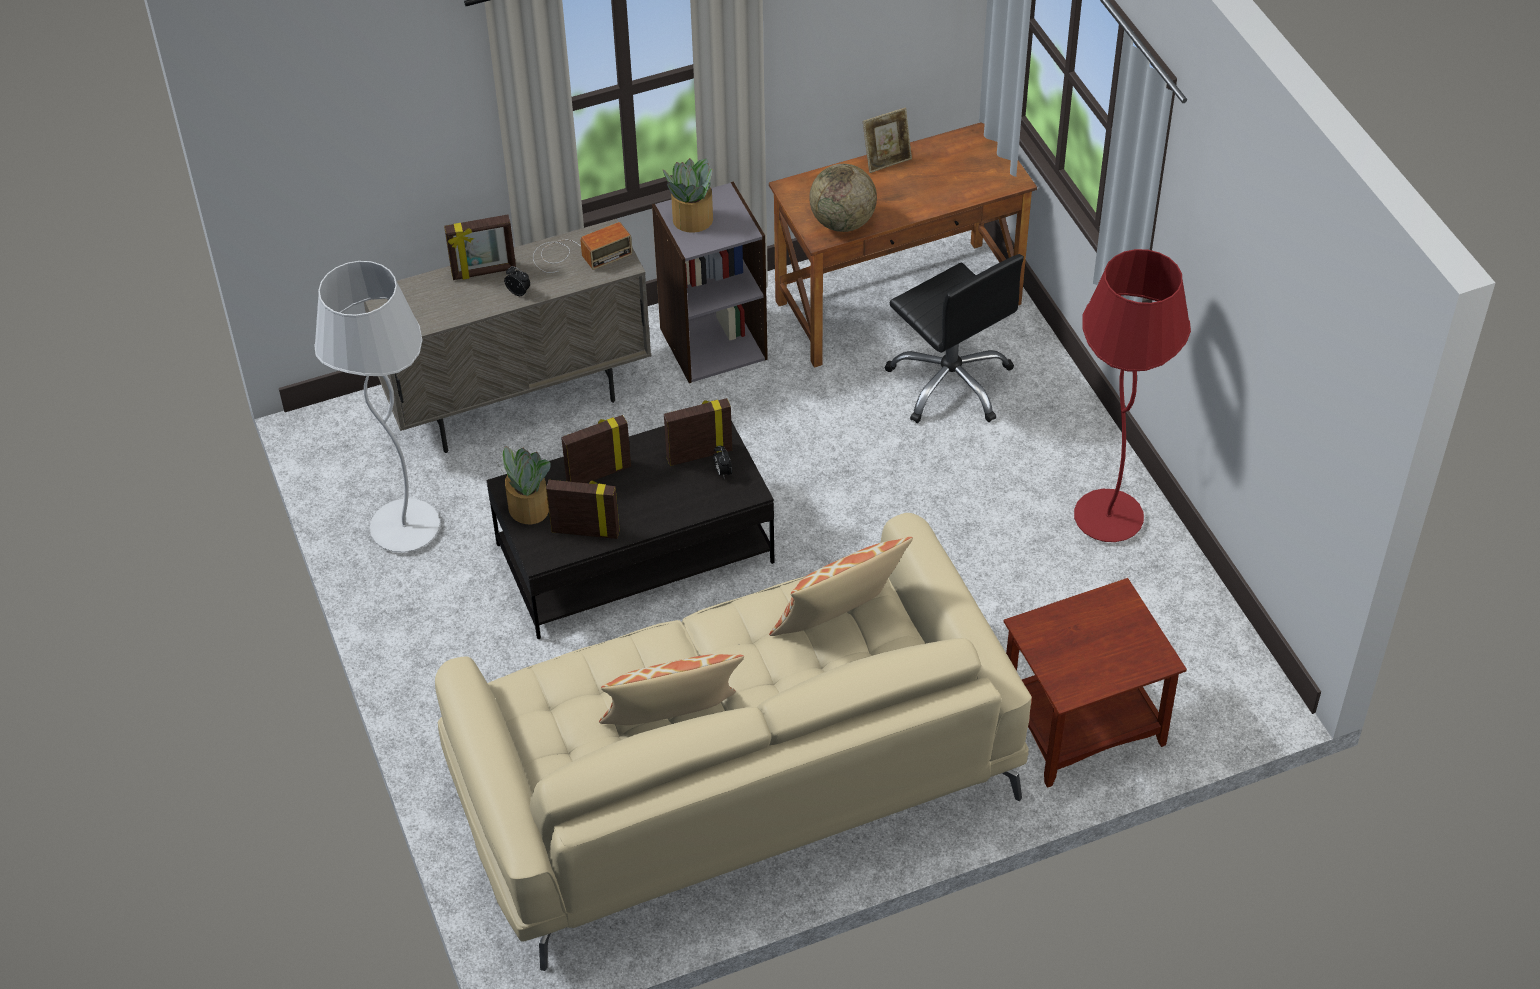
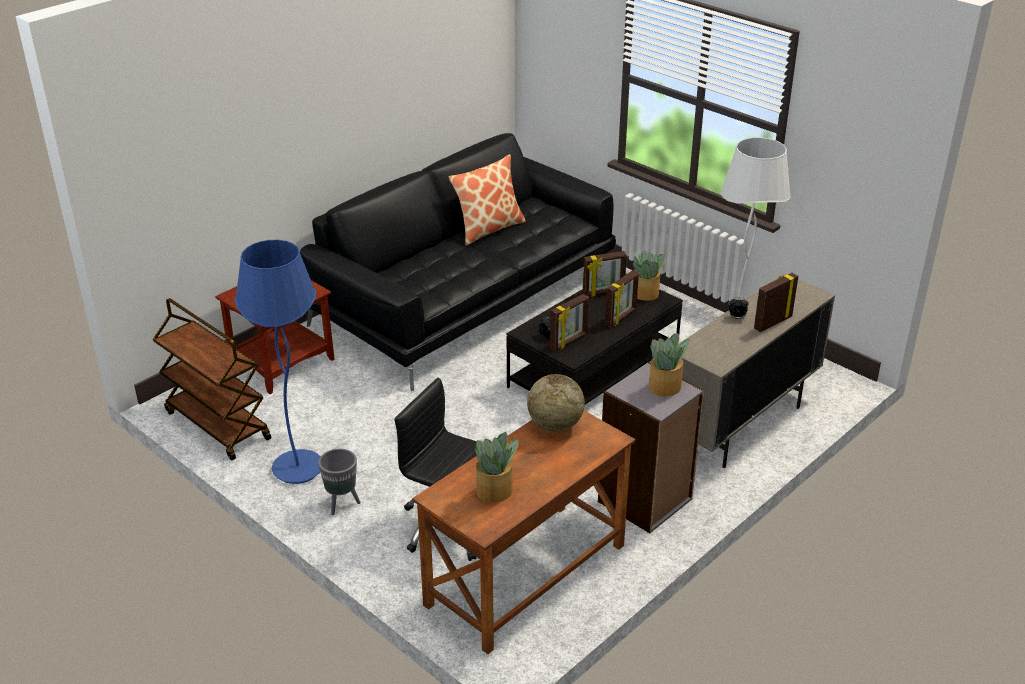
camera: 155 degrees right, 15 degrees down
beige sofa [435,513,1032,971] -> black sofa [300,133,616,391]
radio [533,222,633,273] -> none
pillow [769,537,913,636] -> none
picture frame [863,108,912,173] -> none
red floor lamp [1074,249,1191,542] -> blue floor lamp [235,240,321,484]
none -> brown cart [153,298,271,460]
none -> grey planter [318,449,361,515]
none -> potted plant [474,432,519,503]

